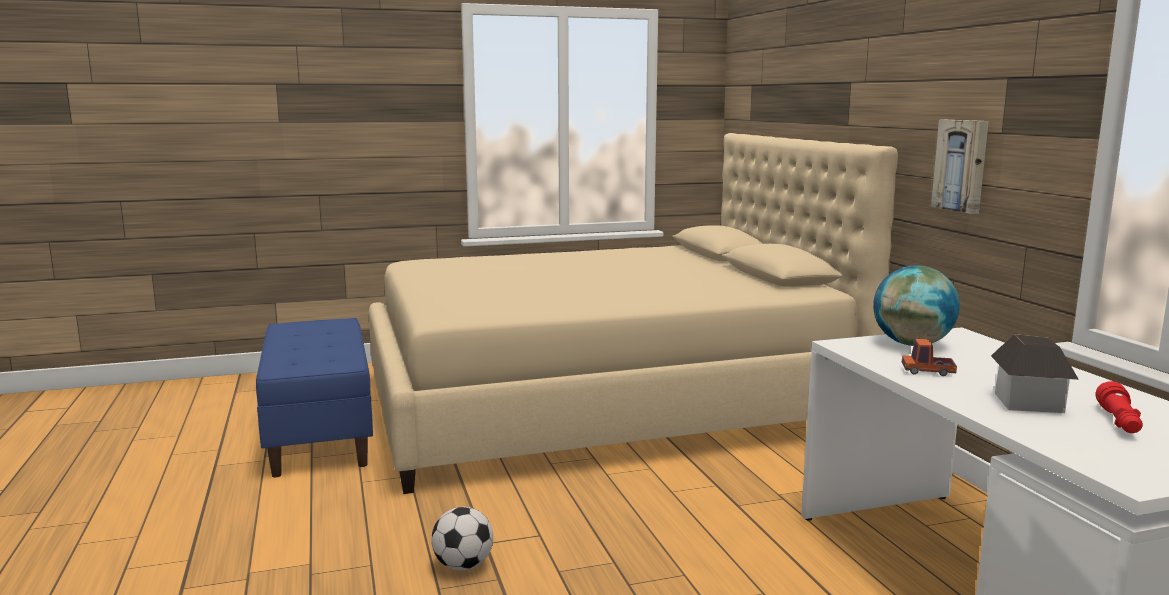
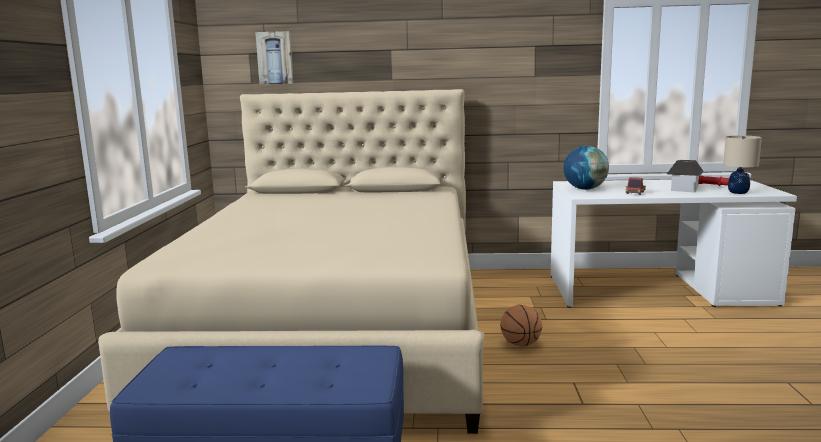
camera: 70 degrees left, 0 degrees up
football [431,507,493,570] -> none
picture [931,120,989,214] -> picture moved to [255,31,294,84]
none -> basketball [500,305,542,347]
none -> beige table lamp [723,136,762,194]

